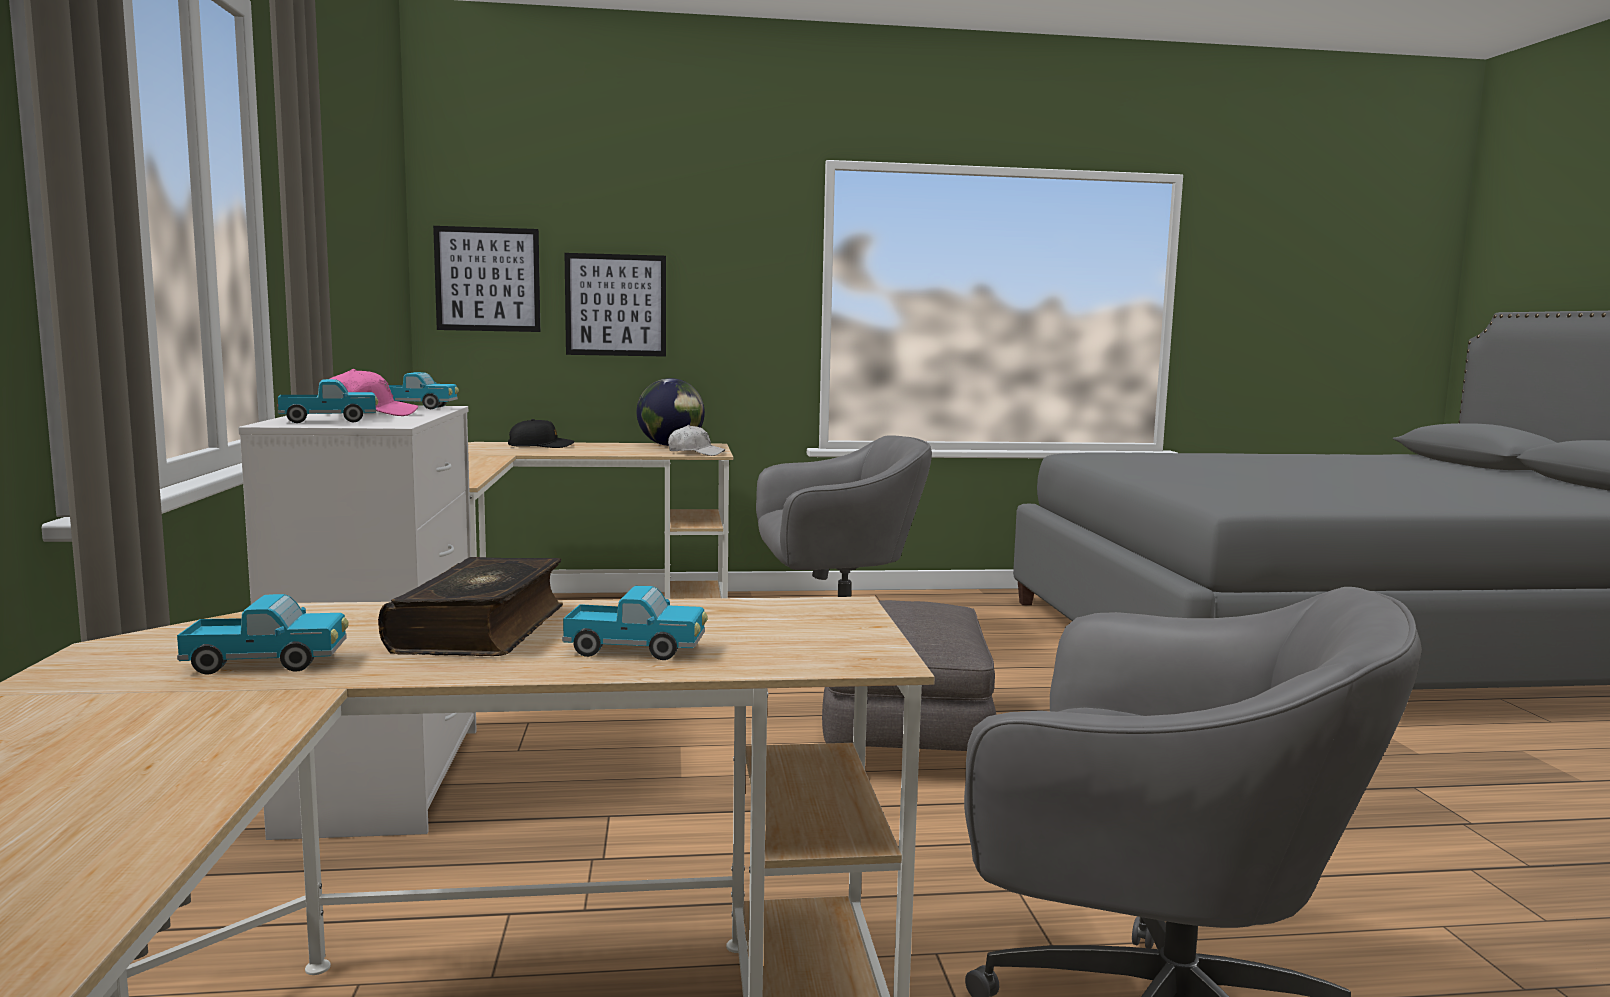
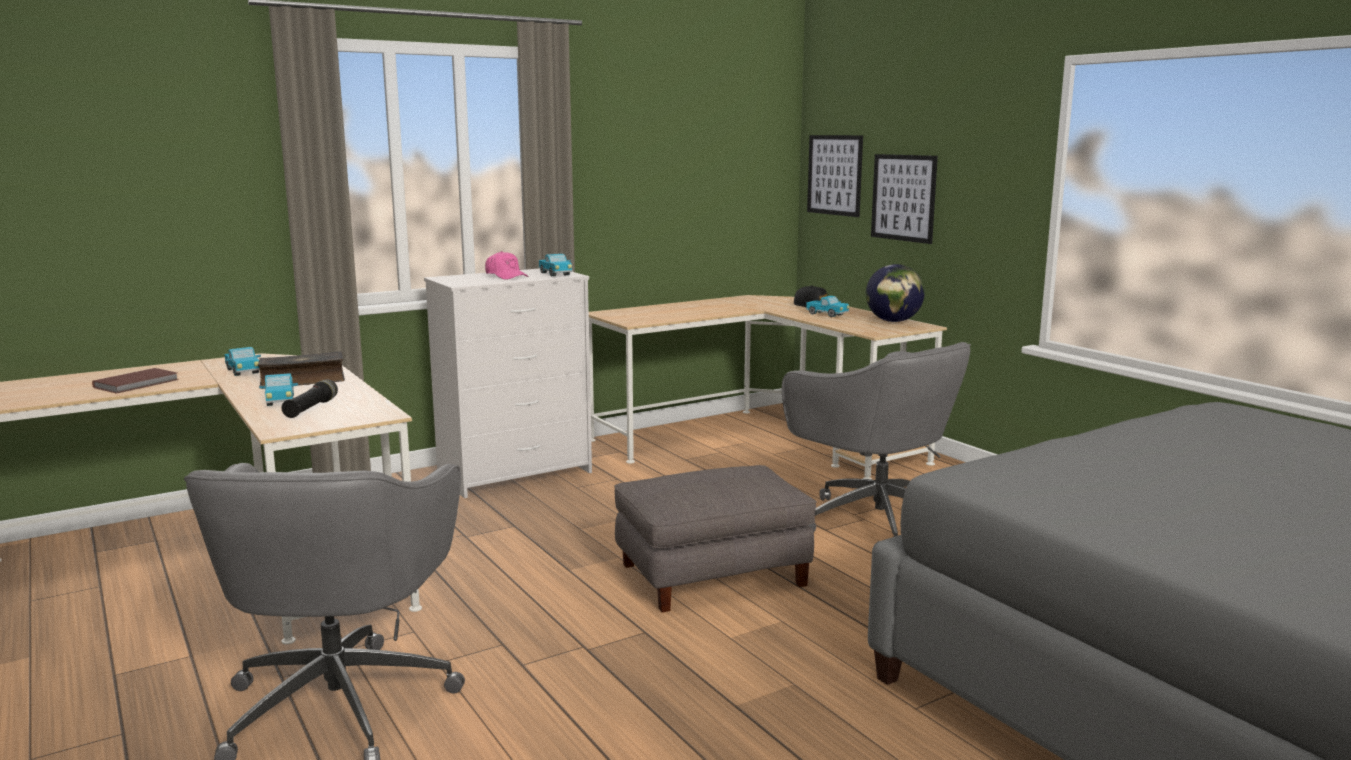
camera: 65 degrees right, 5 degrees up
toy truck [277,379,378,423] -> toy truck moved to [806,296,850,317]
white cap [668,425,725,456] -> none
none -> brown book [92,368,179,394]
none -> black flashlight [282,379,338,418]

